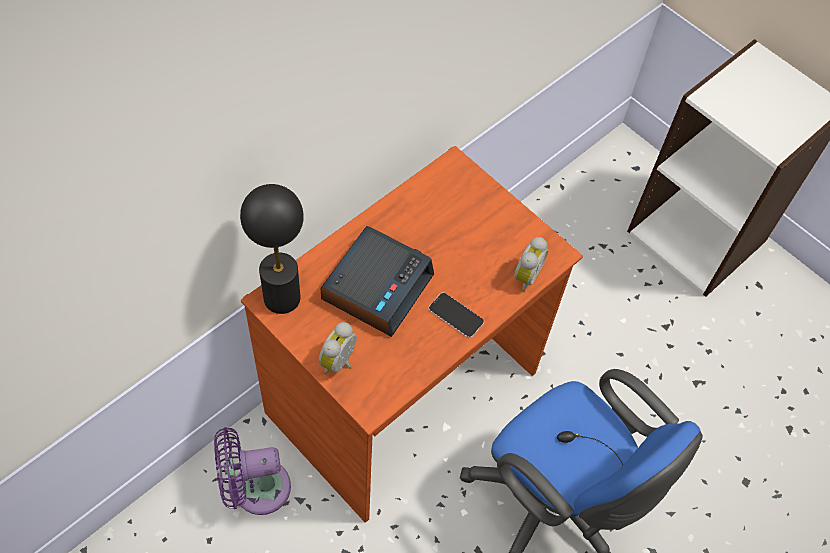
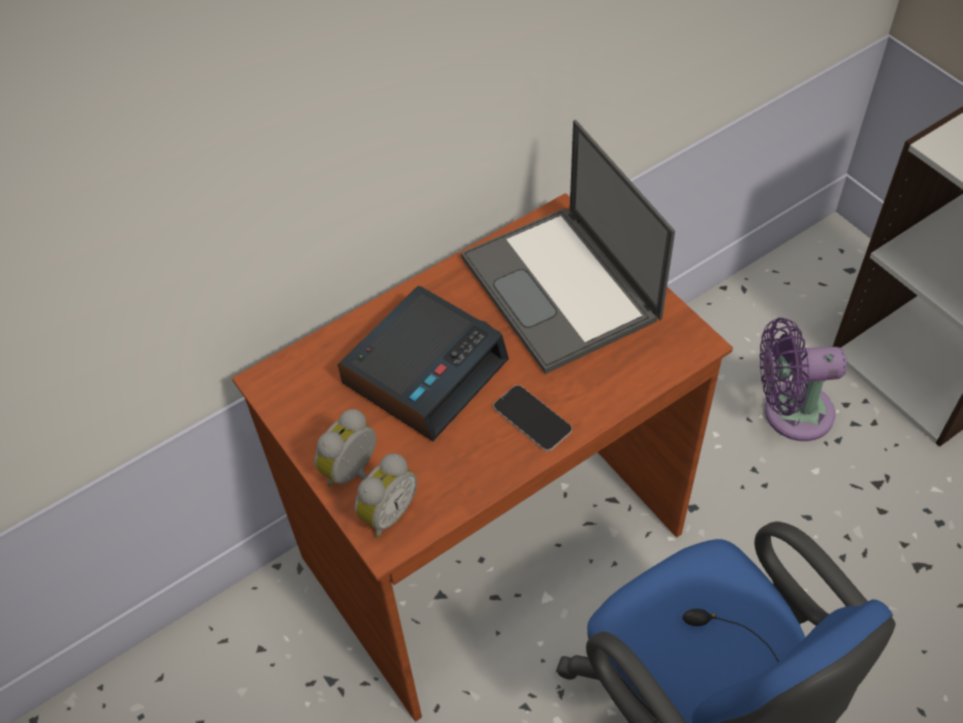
camera: 15 degrees right, 5 degrees down
purple fan [214,427,291,515] -> purple fan moved to [760,318,847,441]
black table lamp [240,184,304,314] -> none
alarm clock [514,237,548,291] -> alarm clock moved to [354,453,417,538]
none -> laptop [461,120,675,374]

